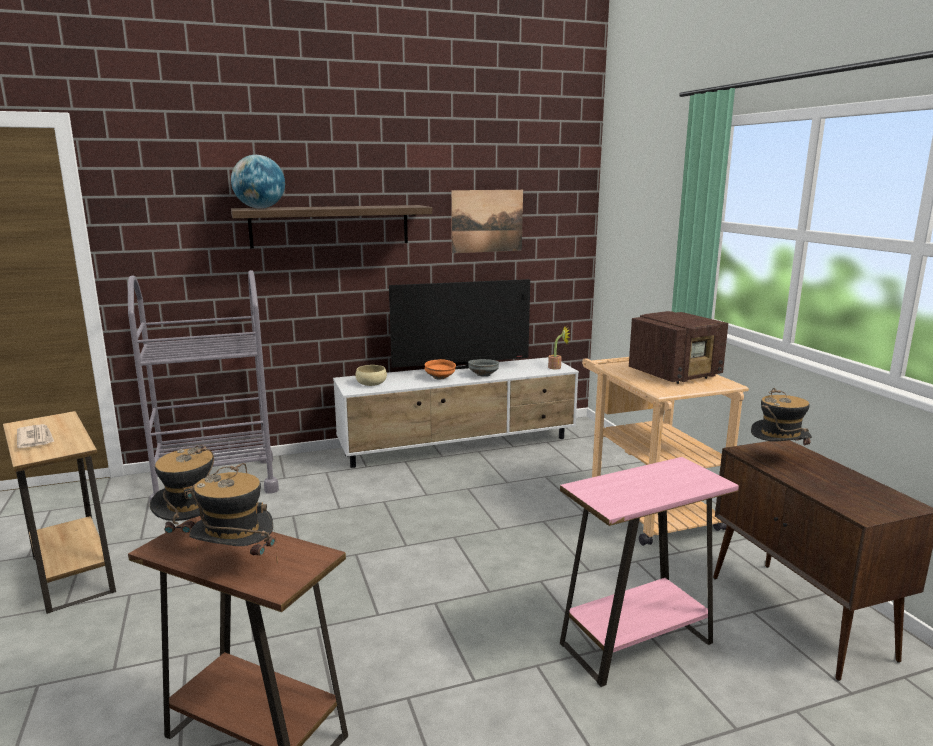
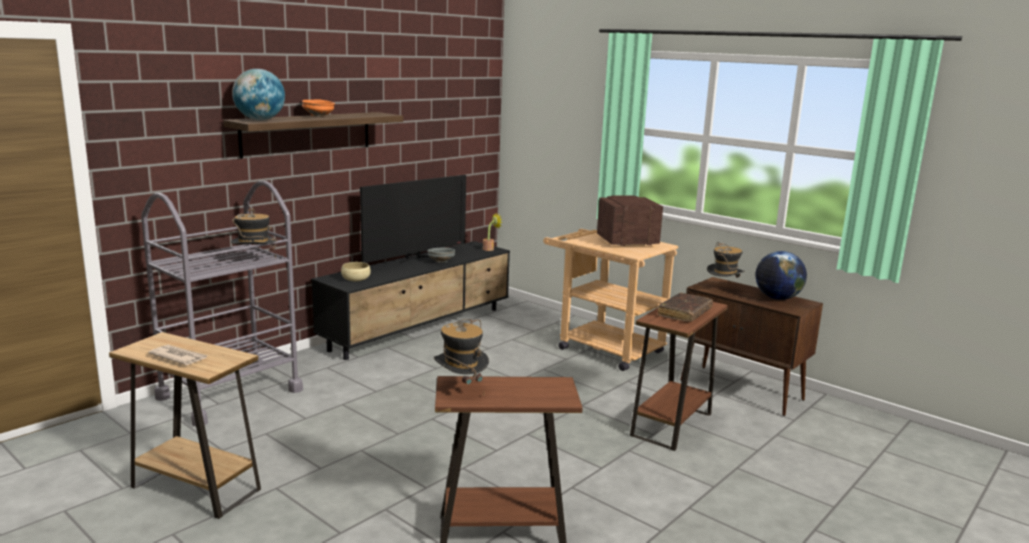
camera: 30 degrees left, 0 degrees up
hat [189,463,278,564] -> hat moved to [231,208,277,259]
white tv stand [333,357,579,468] -> black tv stand [311,241,510,360]
orange bowl [425,359,456,380] -> orange bowl moved to [302,99,335,117]
picture [451,190,523,253] -> none
pink side table [560,457,739,687] -> brown side table [630,302,728,451]
radio [629,311,728,384] -> radio turned 135 degrees counterclockwise [597,195,663,246]
none -> brown book [658,293,713,322]
none -> globe [755,251,807,300]

